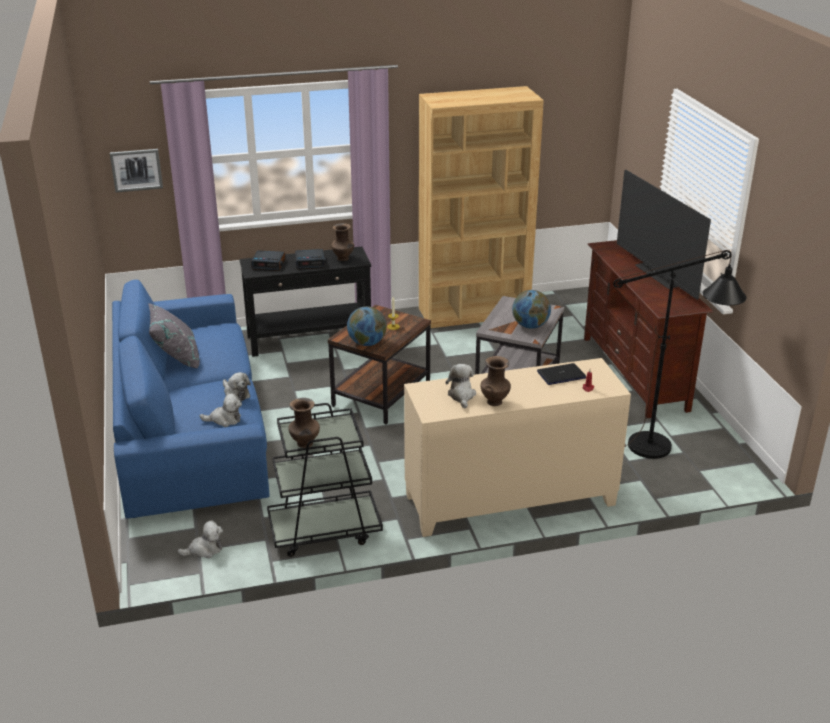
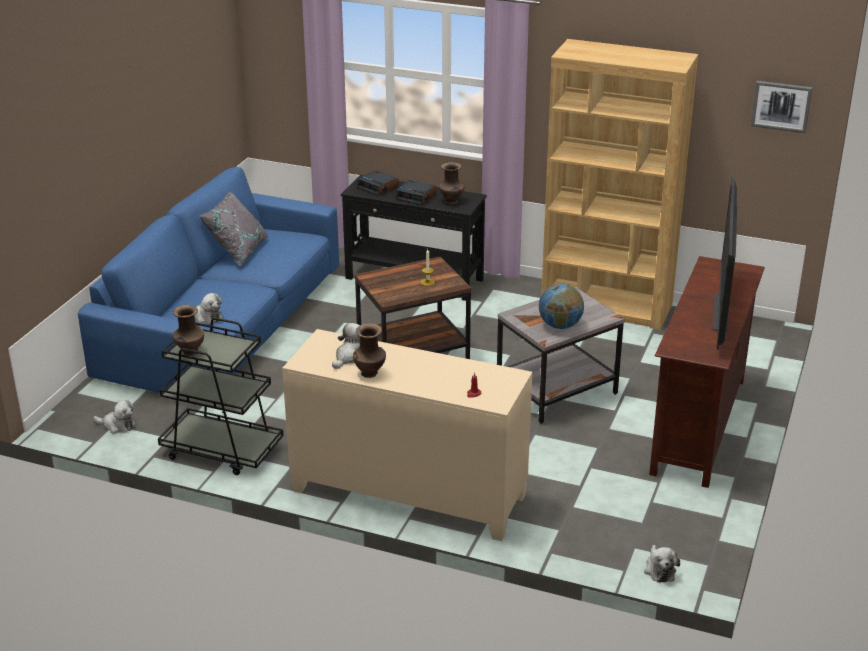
camera: 35 degrees right, 0 degrees up
picture [110,149,163,192] -> picture moved to [751,81,813,133]
plush toy [223,372,251,401] -> plush toy moved to [644,545,680,583]
globe [347,306,387,346] -> none
laptop [537,363,586,385] -> none
black floor lamp [613,250,746,459] -> none

